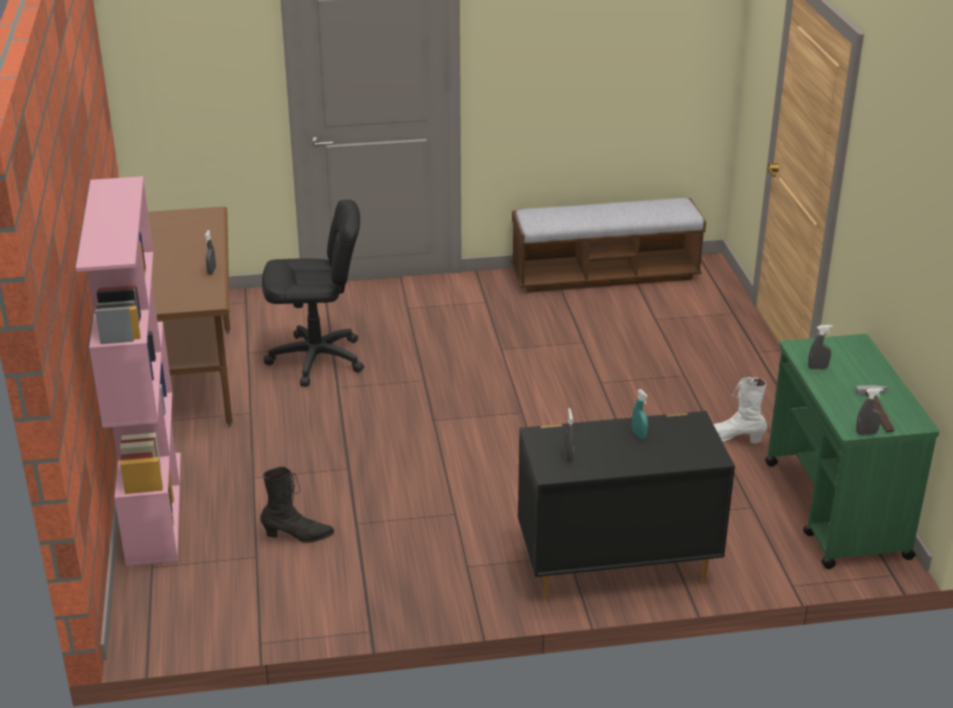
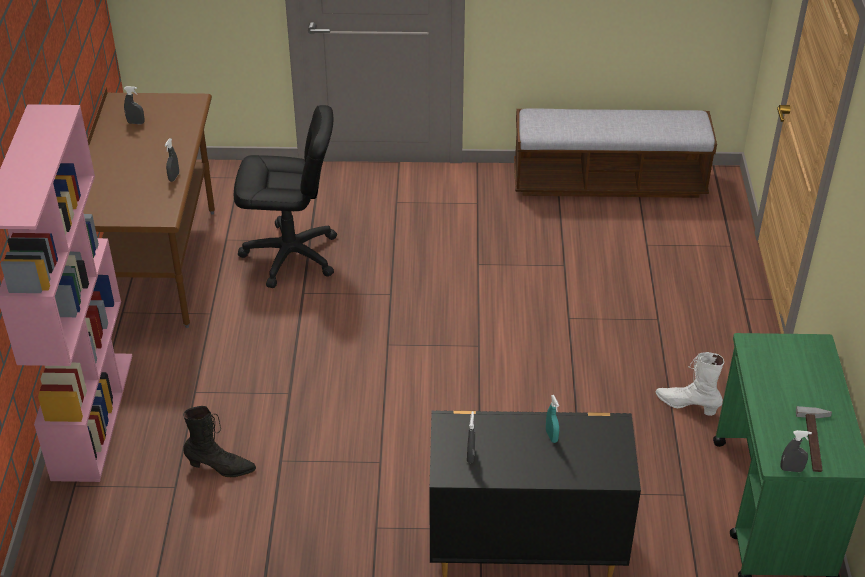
camera: 10 degrees right, 10 degrees up
grey spray bottle [808,325,833,369] -> grey spray bottle moved to [124,86,144,124]

